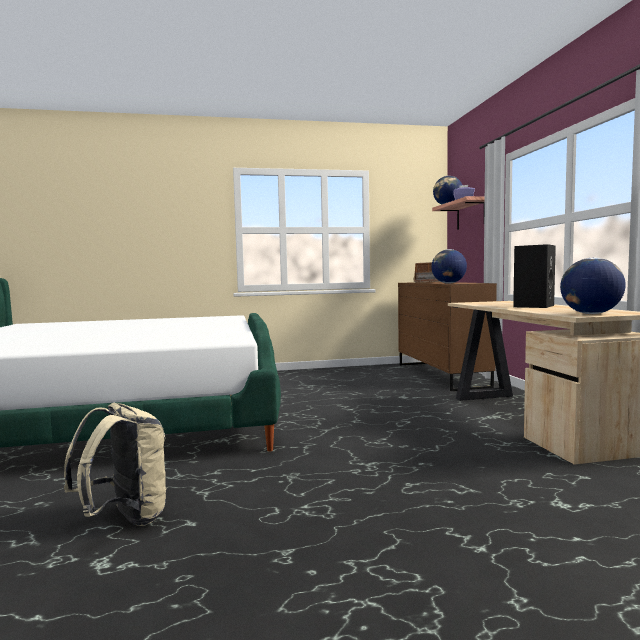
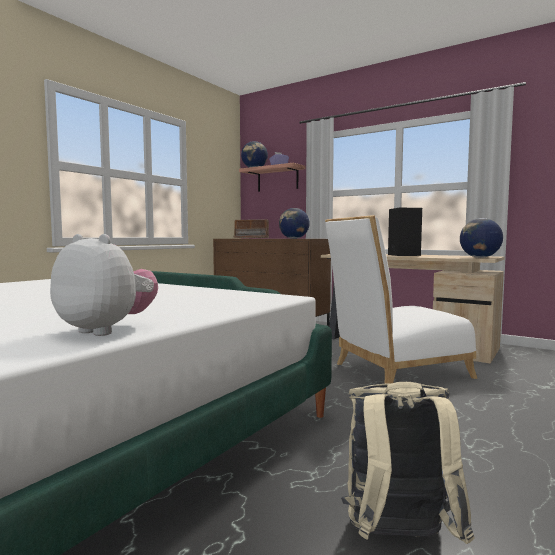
camera: 45 degrees left, 0 degrees up
none -> plush toy [50,234,158,336]
none -> white chair [325,215,477,384]

